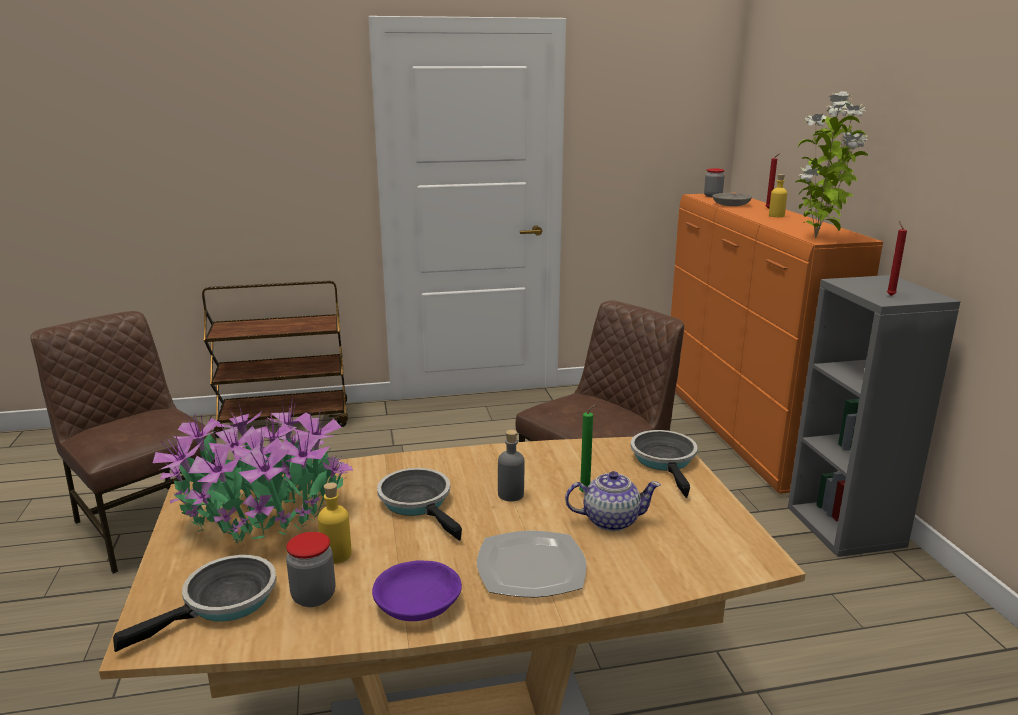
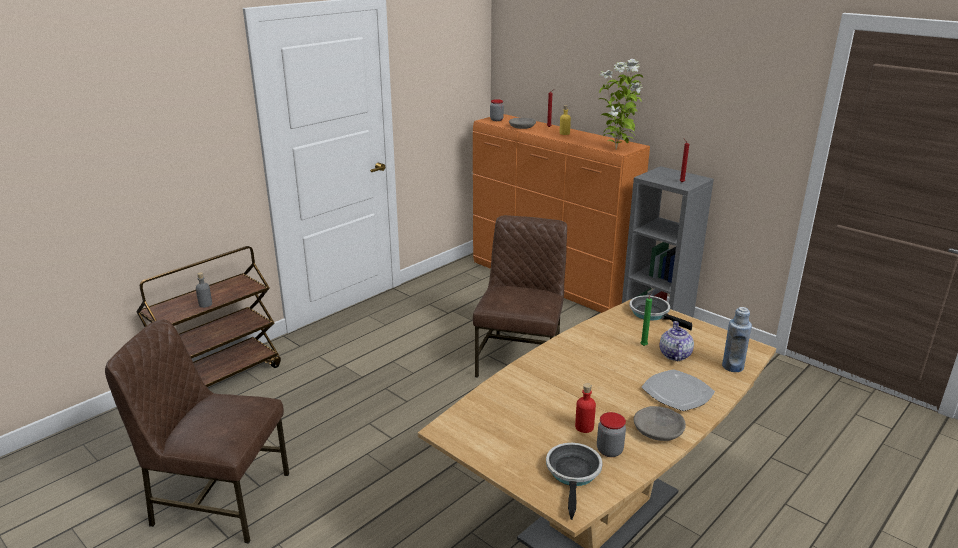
camera: 35 degrees left, 5 degrees up
potted plant [153,398,353,547] -> none
yellow bottle [318,482,352,564] -> red bottle [575,383,596,433]
purple bowl [372,560,462,621] -> grey bowl [634,406,686,441]
frying pan [377,468,462,541] -> none
grey bottle [498,430,525,501] -> grey bottle moved to [196,272,212,308]
teapot [565,471,661,531] -> teapot turned 45 degrees counterclockwise [659,321,694,361]
none -> blue bottle [722,307,752,372]

